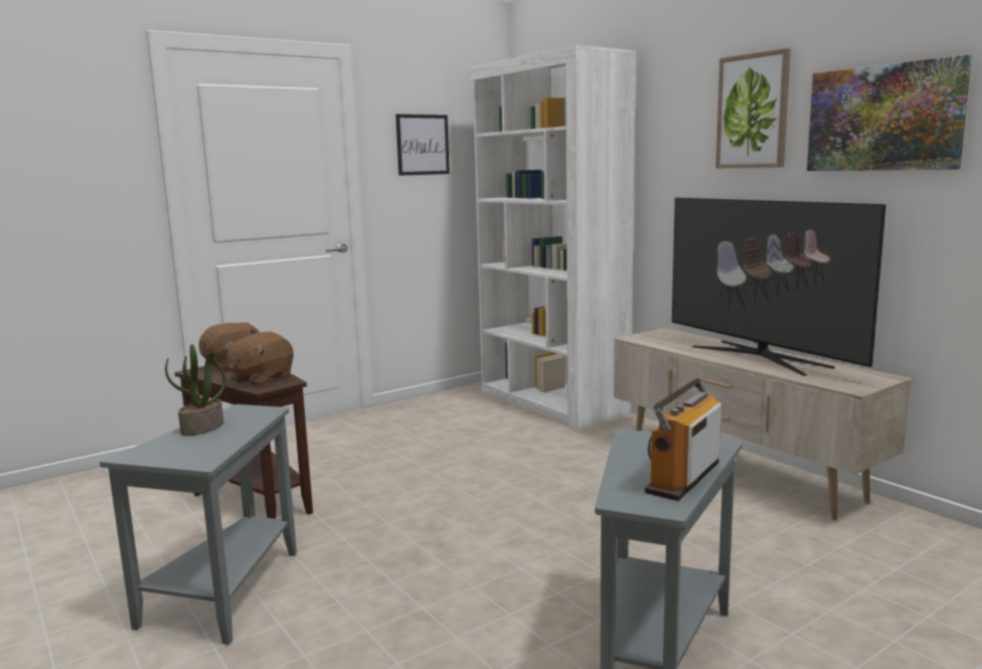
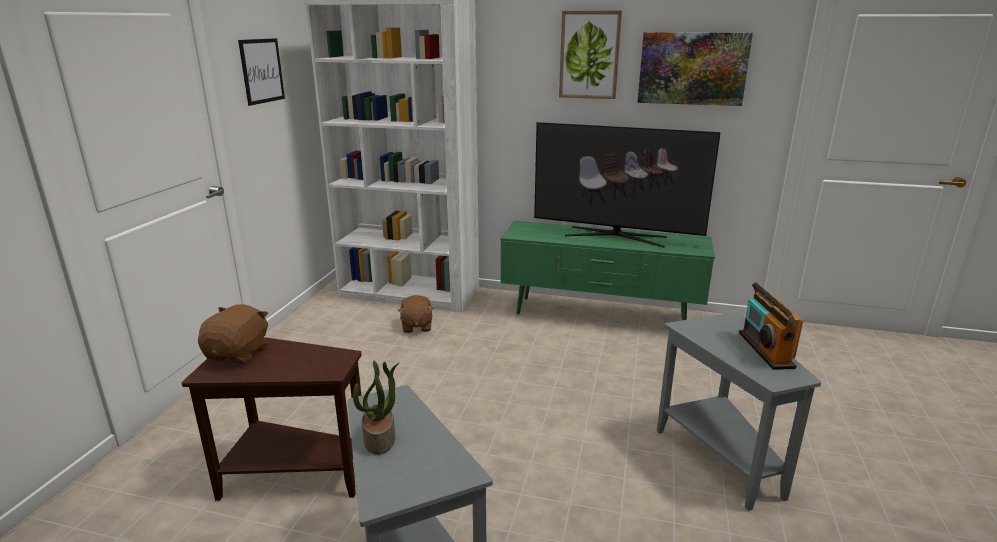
camera: 40 degrees left, 10 degrees up
brown plush toy [225,331,293,387] -> brown plush toy moved to [398,295,434,333]
beige tv stand [614,328,913,520] -> green tv stand [501,221,715,320]

